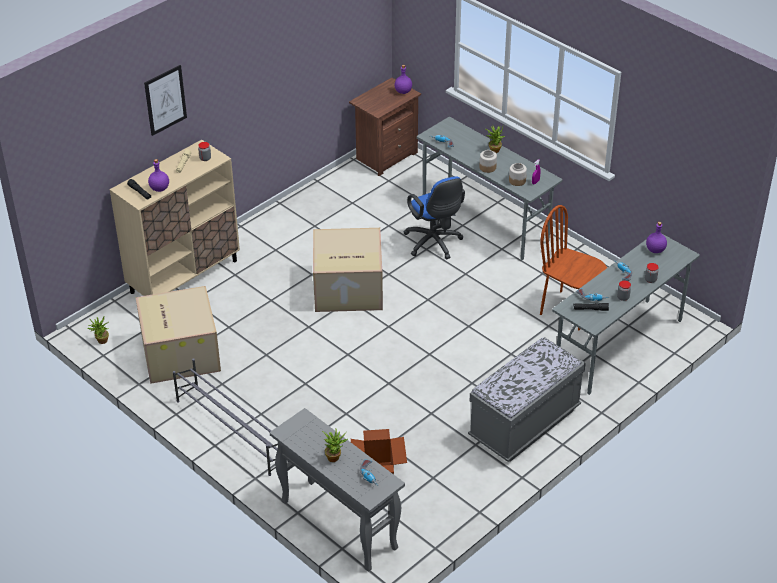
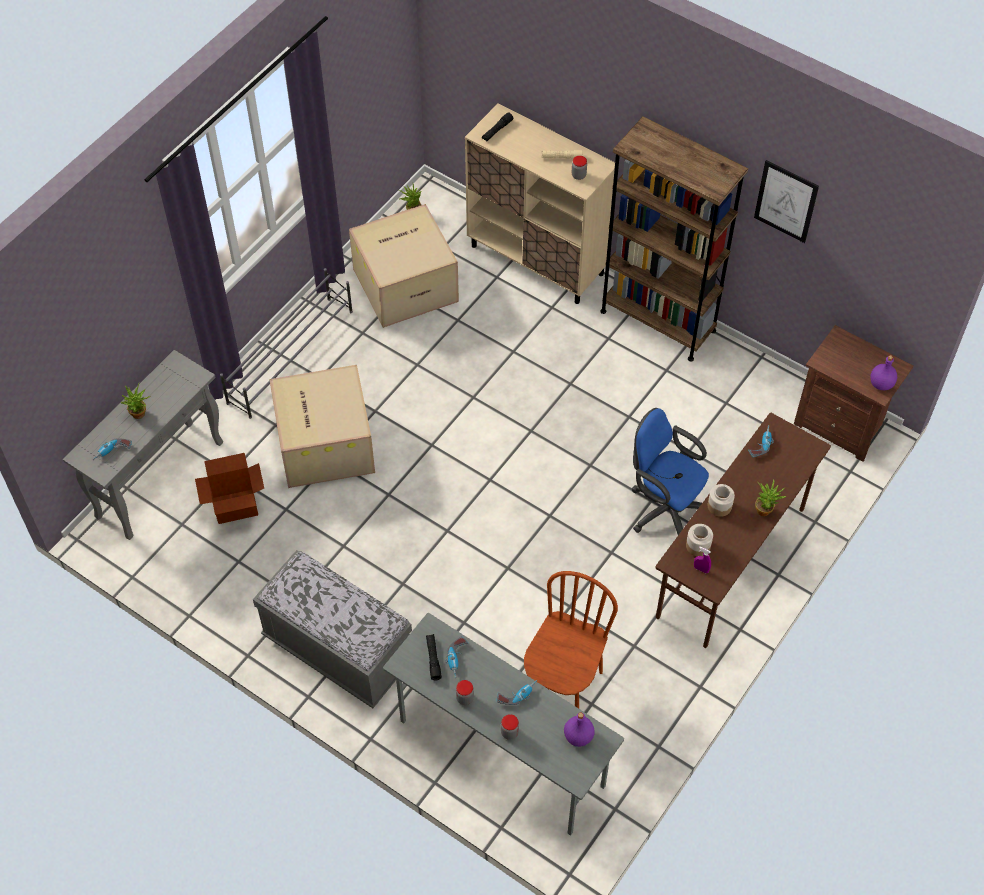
camera: 80 degrees right, 15 degrees up
picture [144,65,187,136] -> picture moved to [754,160,819,243]
purple bottle [148,159,169,192] -> none
cardboard box [313,228,383,312] -> cardboard box moved to [269,365,375,488]
blue office chair [403,176,465,259] -> blue office chair turned 75 degrees clockwise [631,408,709,535]
grey desk [417,117,562,260] -> brown desk [655,413,831,648]
none -> brown bookcase [600,116,748,361]

